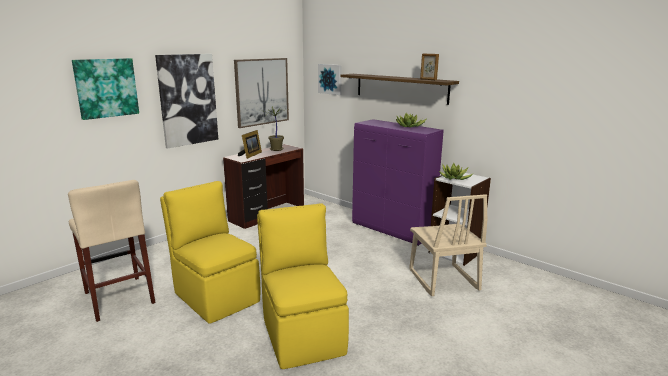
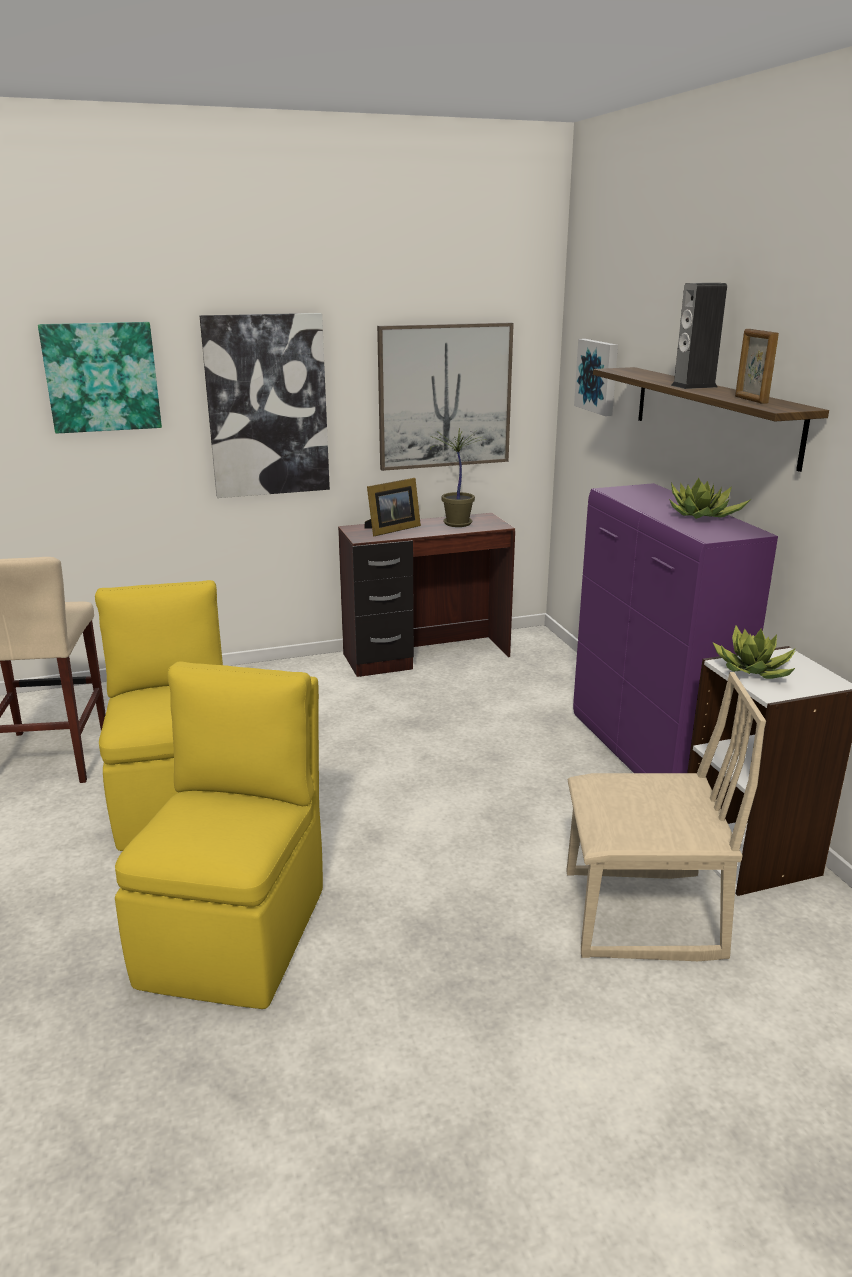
camera: 30 degrees right, 5 degrees up
beige chair [409,194,487,296] -> beige chair turned 105 degrees counterclockwise [567,672,766,961]
none -> speaker [671,283,727,389]

